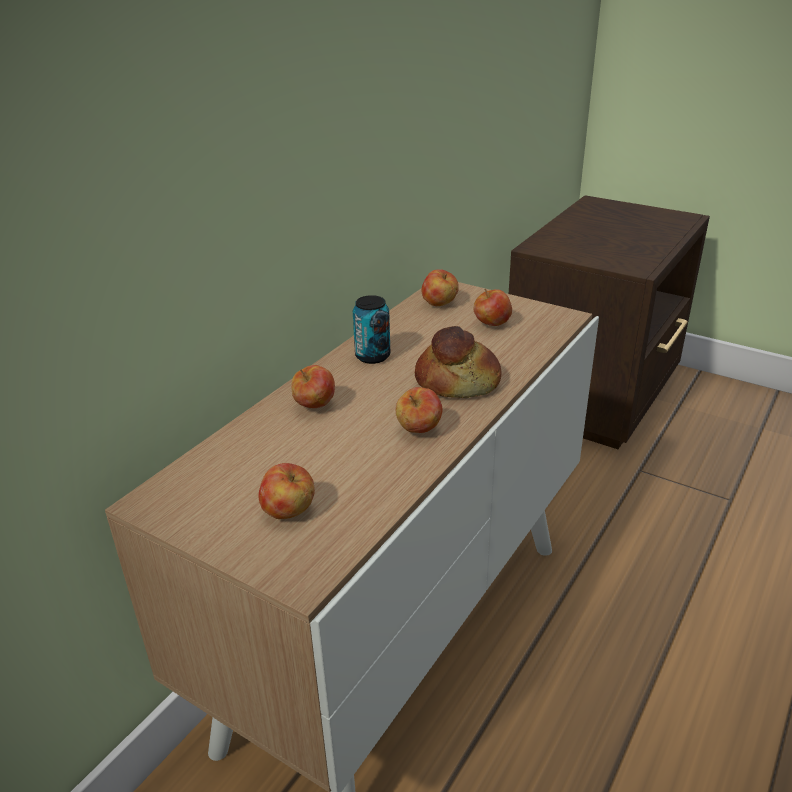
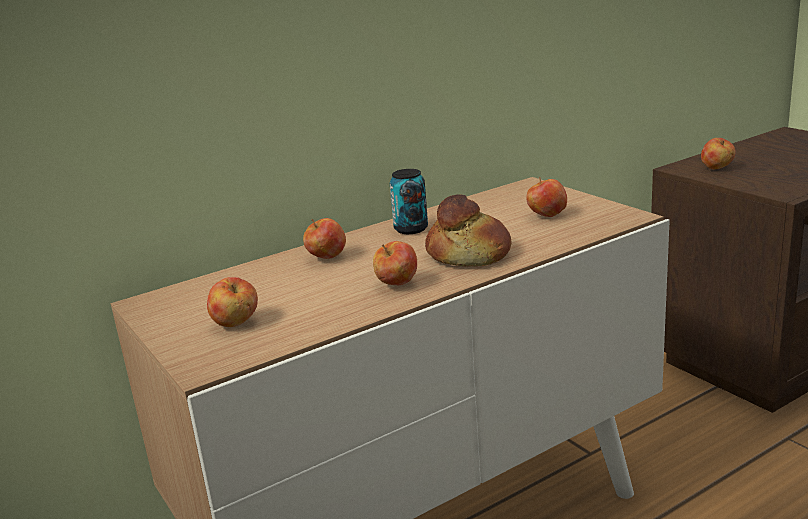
camera: 25 degrees right, 10 degrees down
apple [422,269,459,306] -> apple moved to [701,138,736,169]

